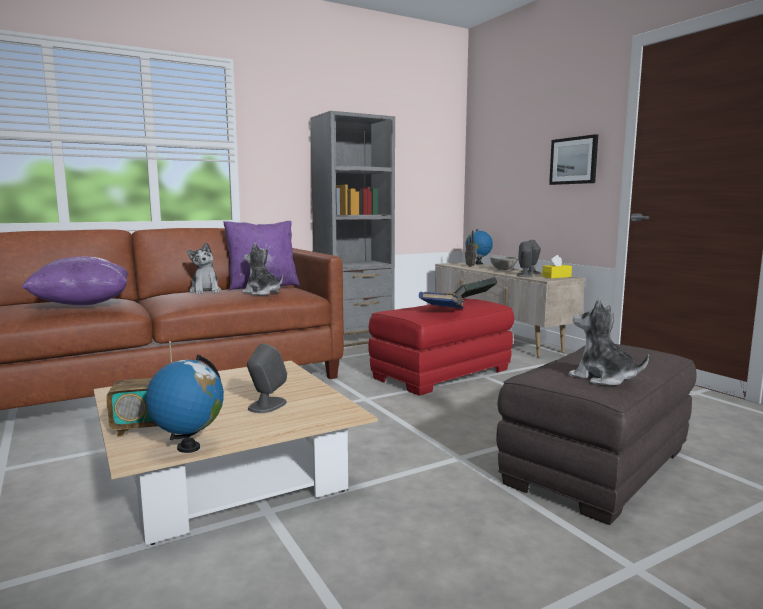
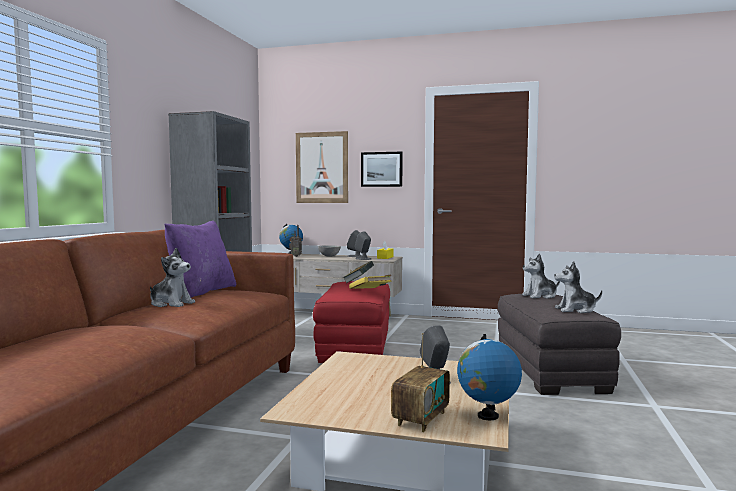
camera: 45 degrees left, 5 degrees down
purple pillow [22,256,128,305] -> none
plush toy [242,243,283,295] -> plush toy moved to [522,253,560,299]
blue book [419,292,465,308] -> yellow book [349,275,392,289]
none -> picture [296,131,348,203]

